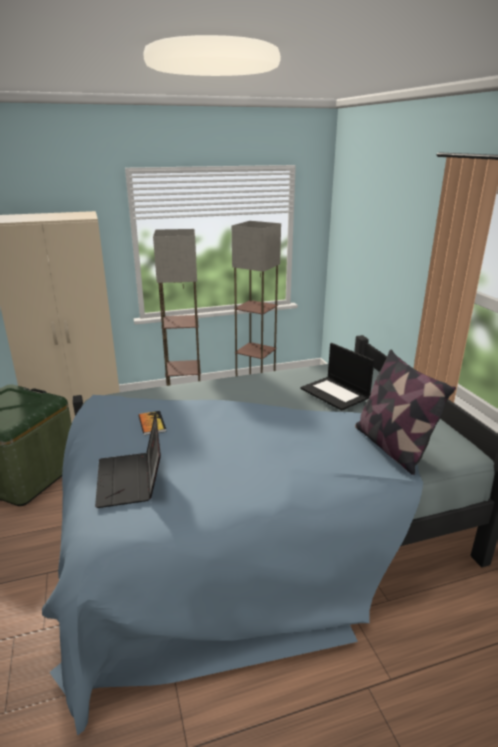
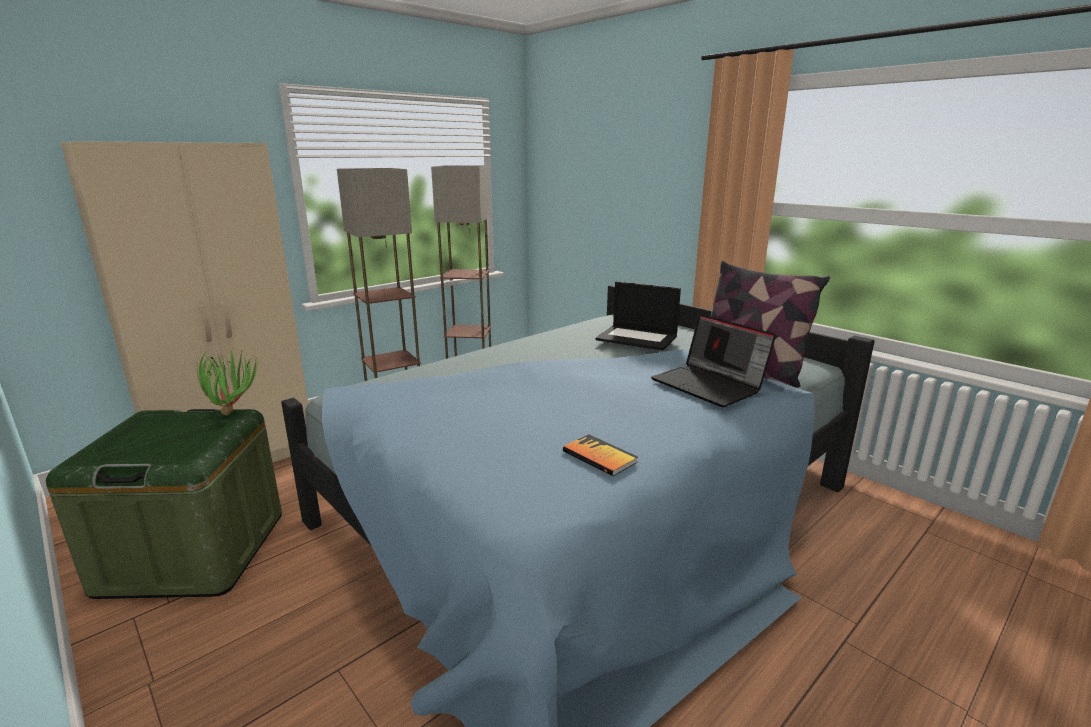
camera: 25 degrees left, 5 degrees down
laptop [95,414,161,508] -> laptop moved to [651,314,776,407]
book [138,411,166,435] -> book moved to [563,434,638,476]
none -> potted plant [197,348,258,416]

